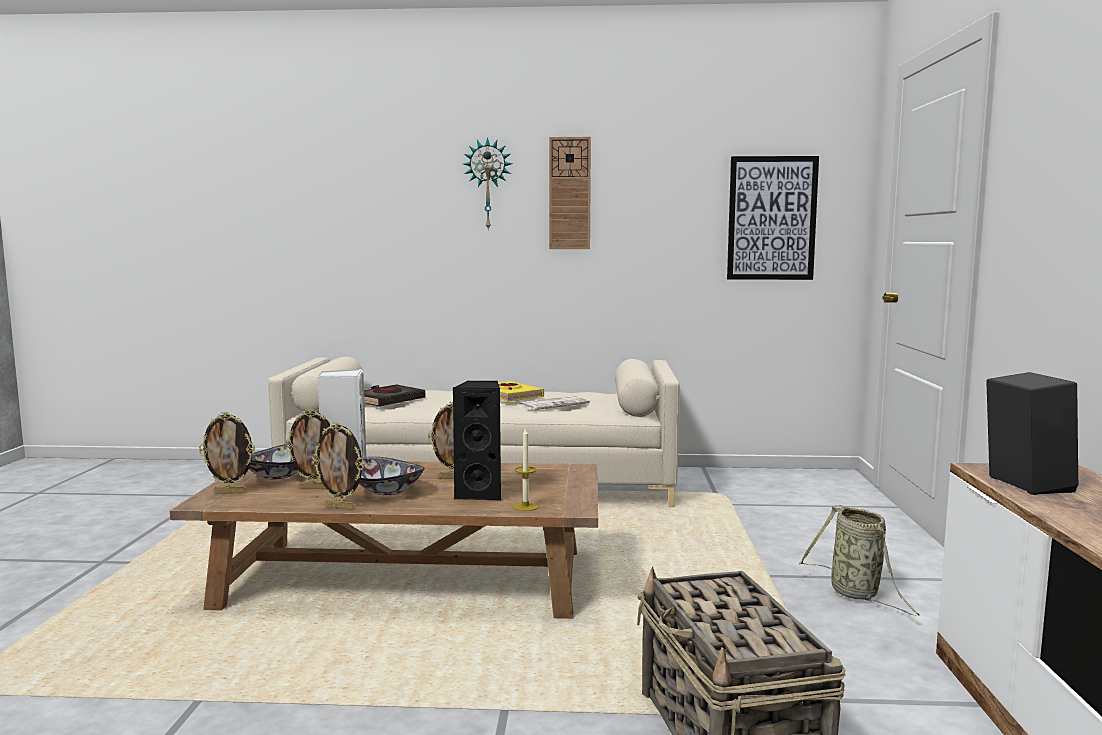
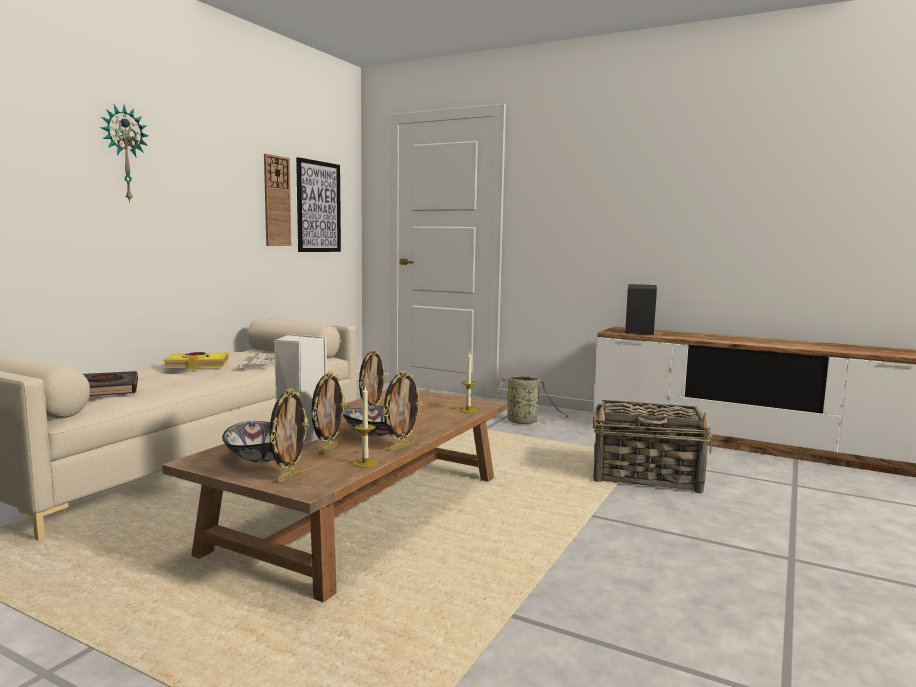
camera: 65 degrees left, 0 degrees up
black speaker [452,381,501,500] -> none
wall clock [549,137,591,249] -> wall clock moved to [264,154,291,246]
none -> candle [353,387,378,468]

